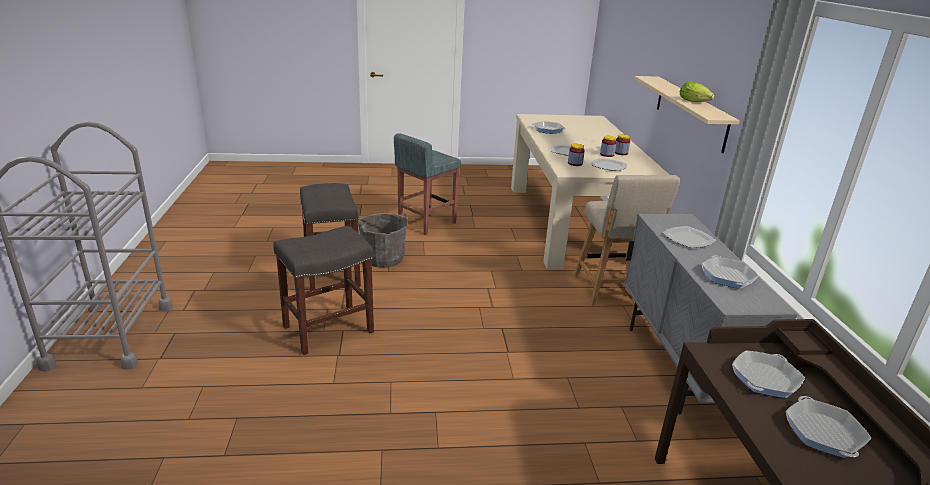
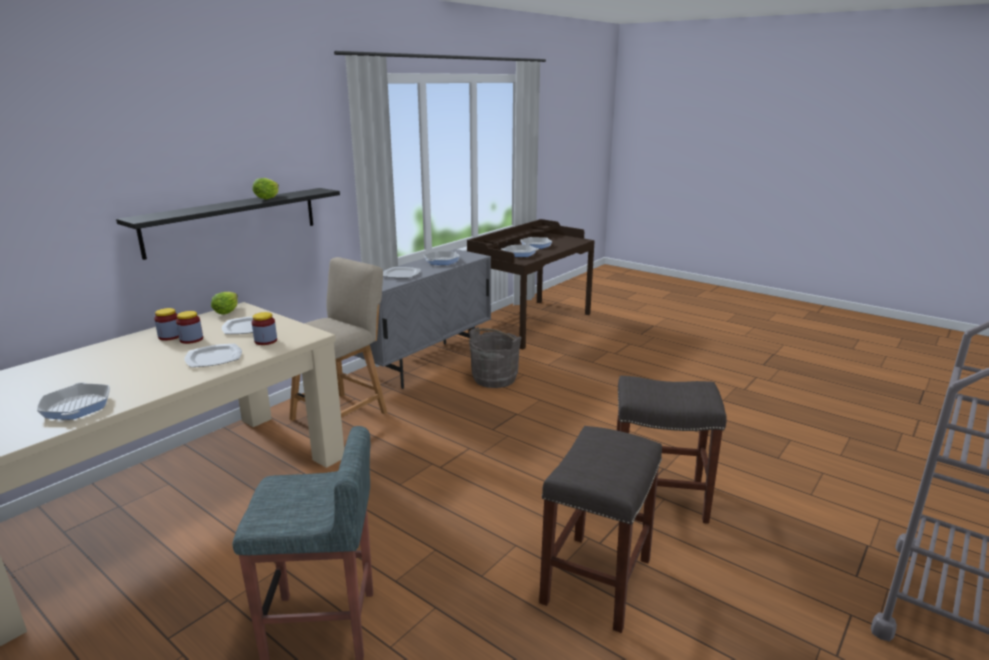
camera: 135 degrees left, 5 degrees down
grey bucket [358,213,408,268] -> grey bucket moved to [469,327,522,388]
beige shelf [634,76,740,153] -> black shelf [116,188,340,260]
none -> lettuce [211,292,238,314]

